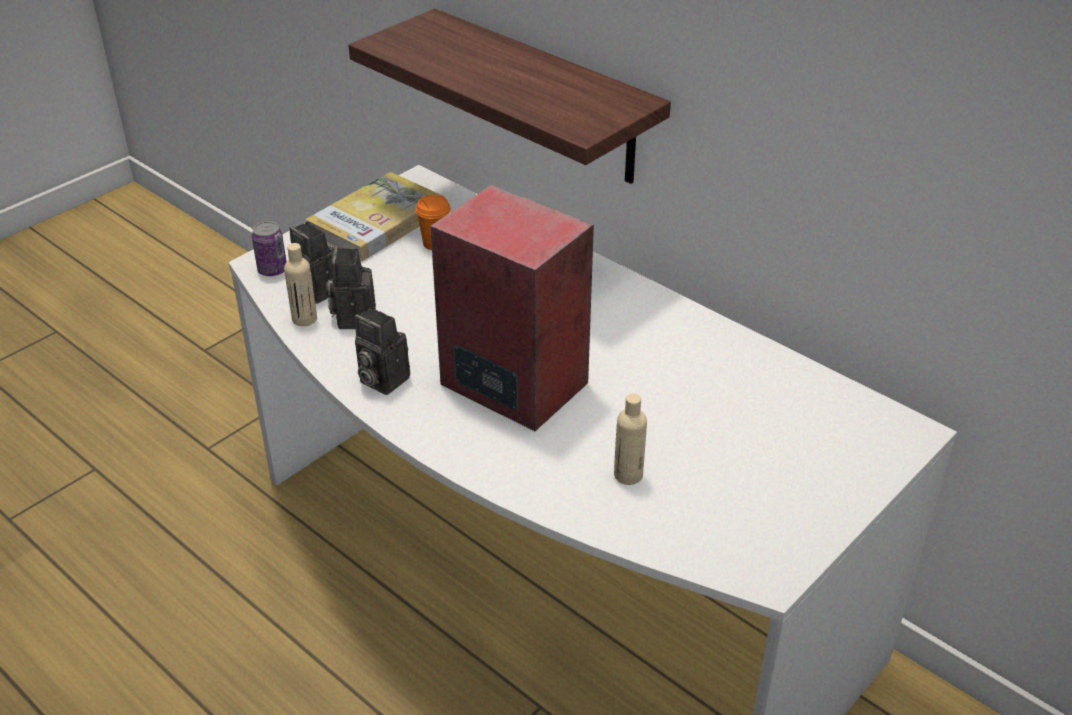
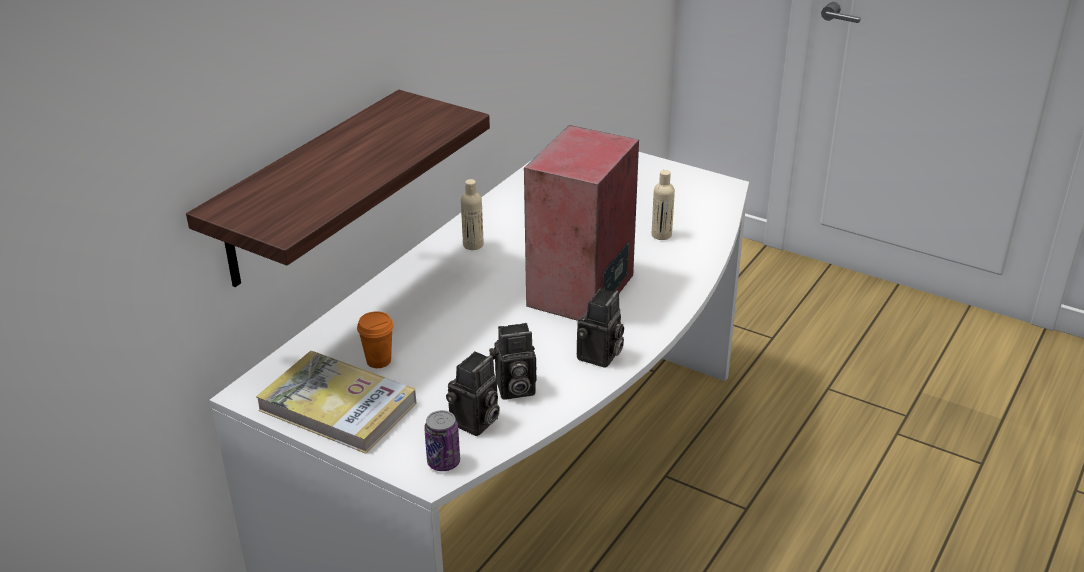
camera: 100 degrees left, 5 degrees down
beige bottle [284,243,317,326] -> beige bottle moved to [461,179,484,250]

